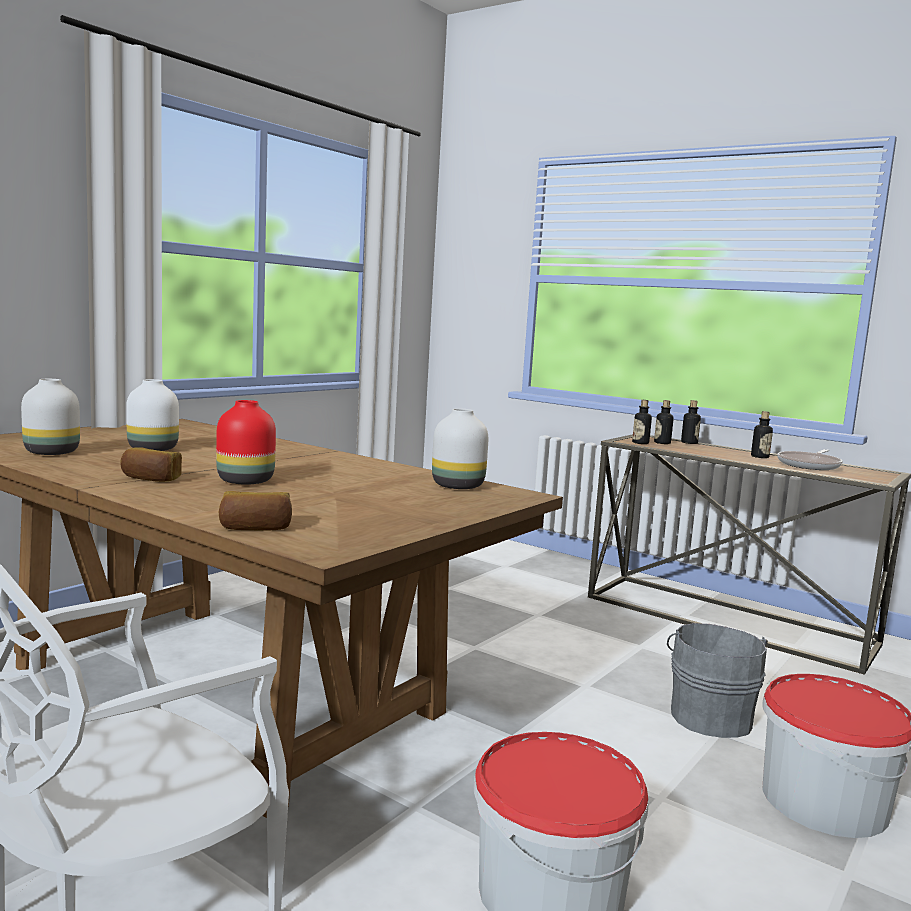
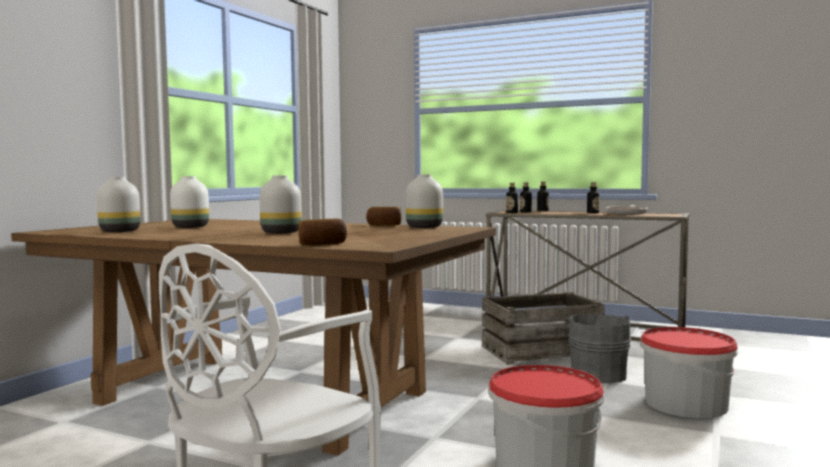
camera: 10 degrees left, 5 degrees down
bread [120,447,182,482] -> bread moved to [366,207,401,226]
red vase [216,400,276,485] -> white vase [260,175,302,234]
none -> crate [482,292,605,365]

